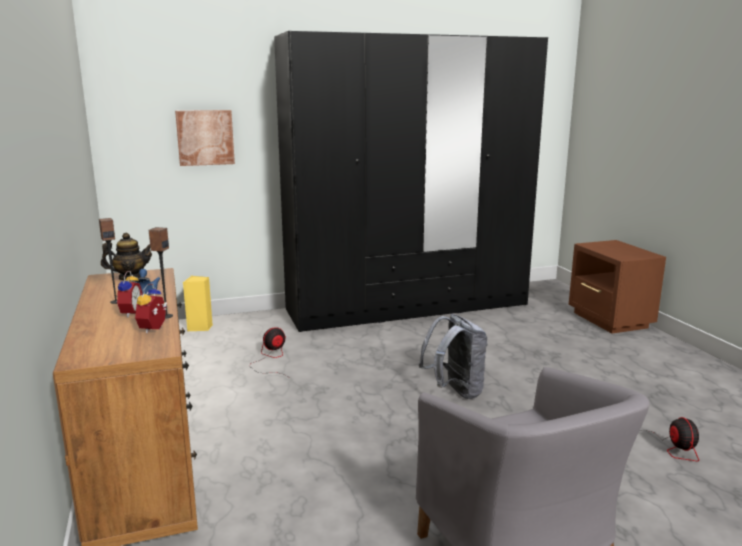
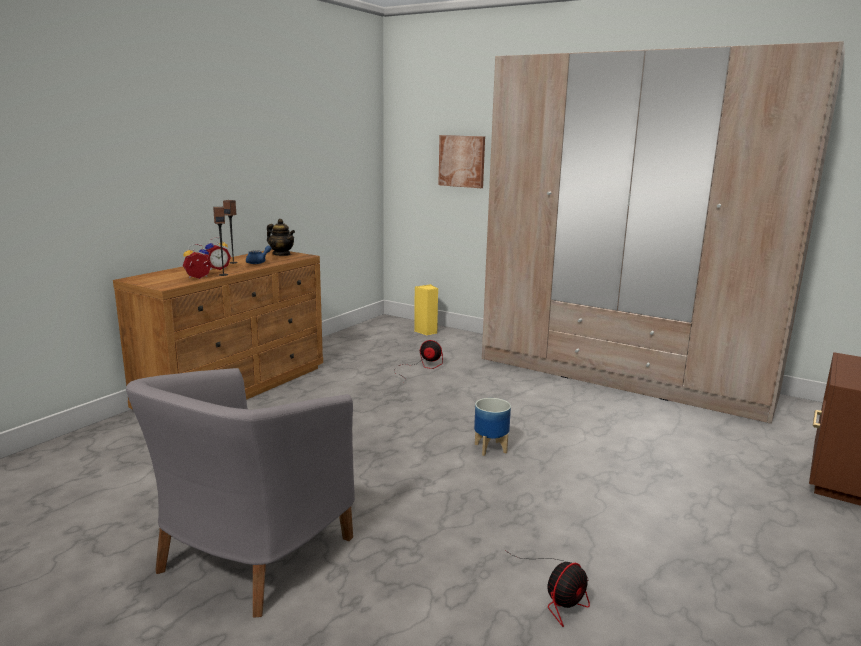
camera: 50 degrees right, 0 degrees up
black wardrobe [274,31,548,332] -> beige wardrobe [482,41,845,424]
grey backpack [419,314,488,399] -> planter [474,398,511,456]

